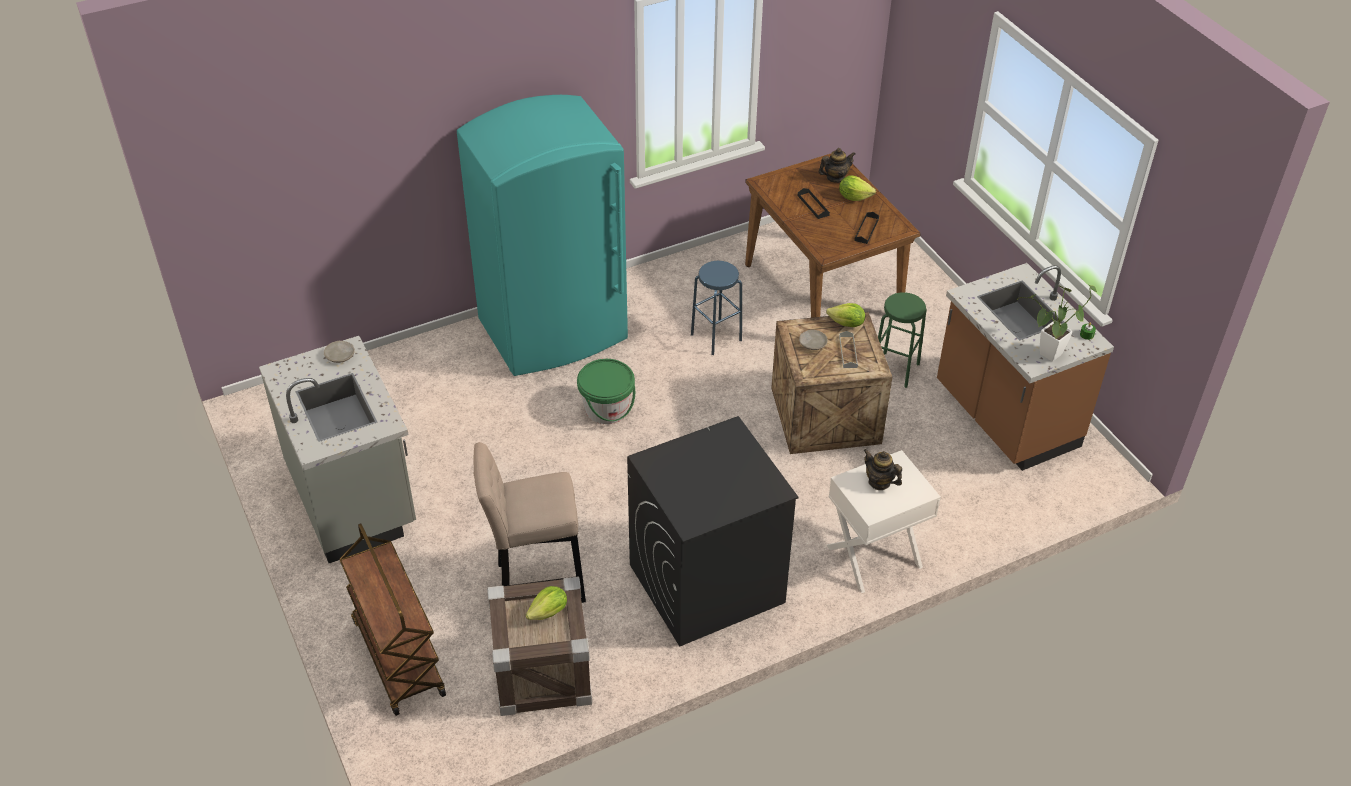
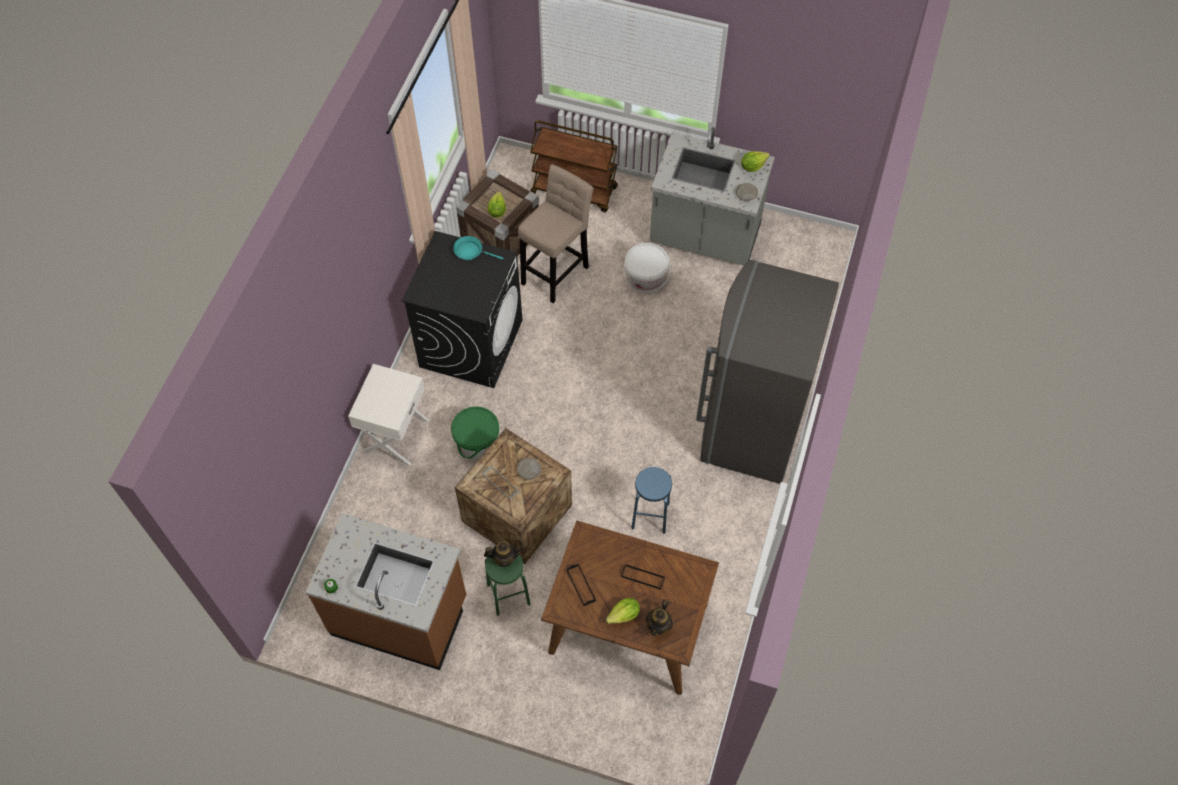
camera: 135 degrees right, 15 degrees up
turquoise fridge [457,95,628,376] -> grey fridge [696,260,839,484]
green bucket [577,359,635,424] -> green bucket moved to [451,406,499,460]
lettuce [826,303,865,327] -> lettuce moved to [741,151,770,172]
teapot [863,449,902,490] -> teapot moved to [484,541,523,567]
potted plant [1017,284,1097,362] -> none
none -> turquoise frying pan [453,236,503,260]
none -> white bucket [624,243,671,293]

